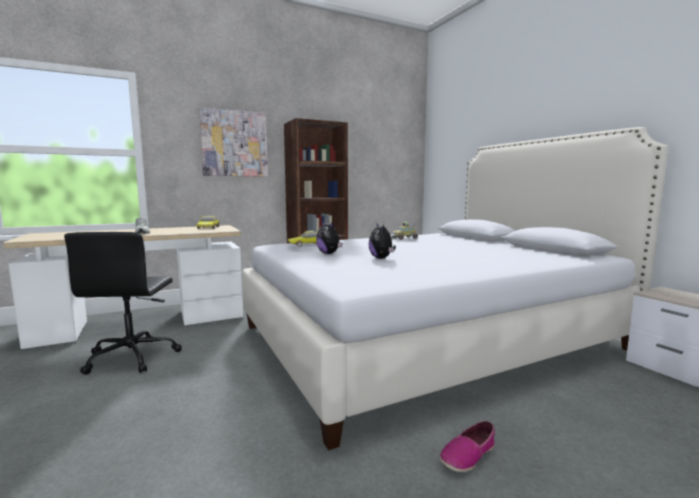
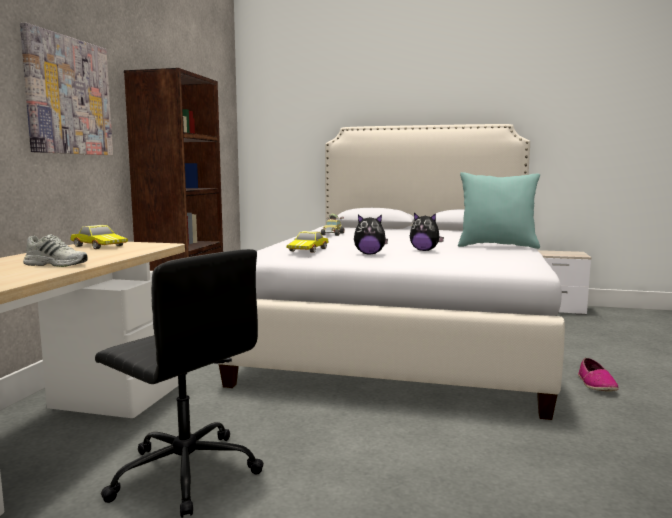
camera: 50 degrees left, 0 degrees up
none -> turquoise pillow [458,172,540,249]

